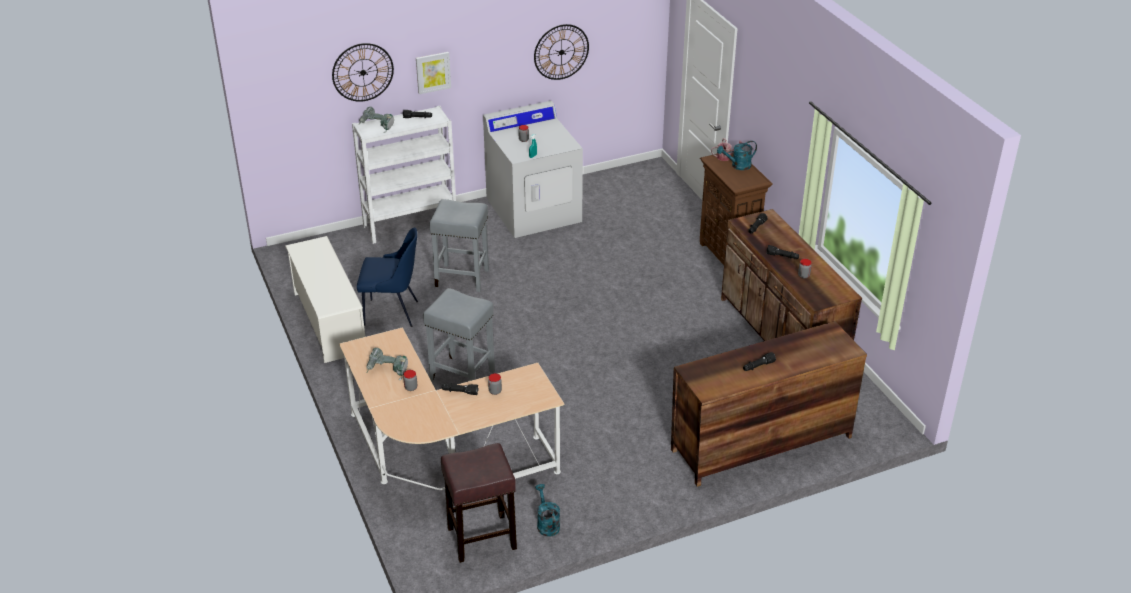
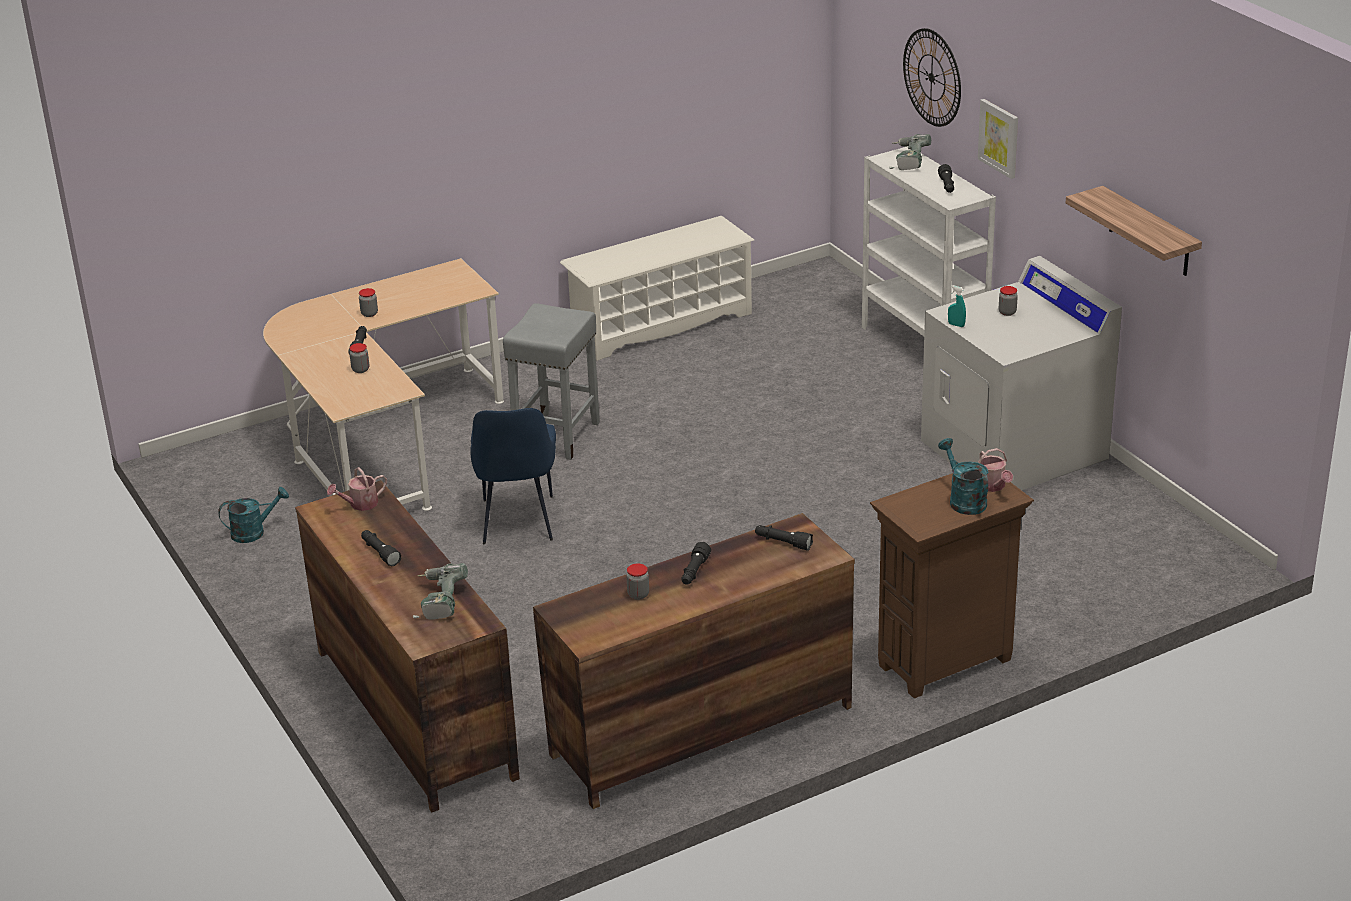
camera: 85 degrees right, 5 degrees down
blue chair [357,227,418,327] -> blue chair moved to [470,408,556,544]
power drill [366,348,408,380] -> power drill moved to [413,563,468,620]
grey stool [429,199,489,292] -> none
brown stool [441,443,517,563] -> none
wall clock [534,24,589,80] -> shelf [1066,186,1202,276]
none -> watering can [327,467,387,511]

